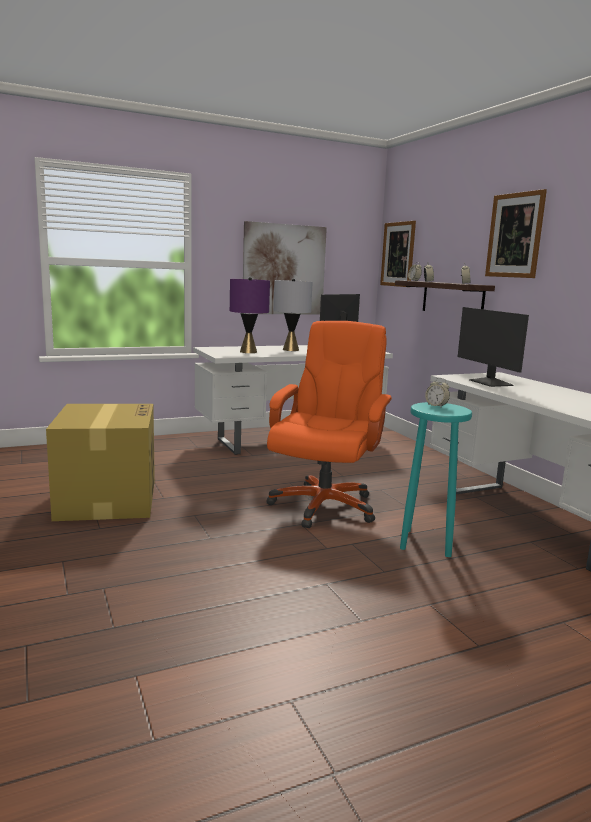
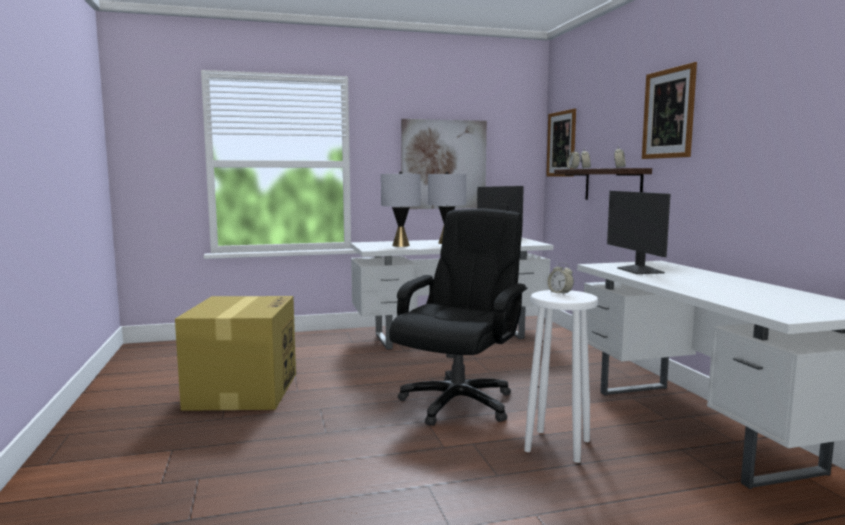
camera: 10 degrees right, 5 degrees down
purple table lamp [230,277,270,353] -> grey table lamp [381,171,421,247]
orange office chair [266,321,392,528] -> black office chair [389,209,528,426]
turquoise stool [400,402,472,557] -> white stool [524,290,598,463]

